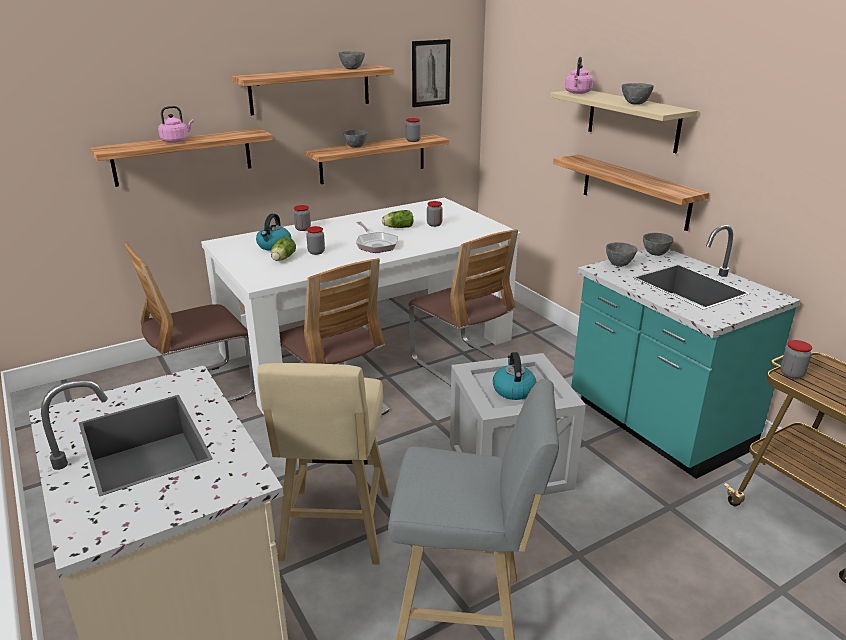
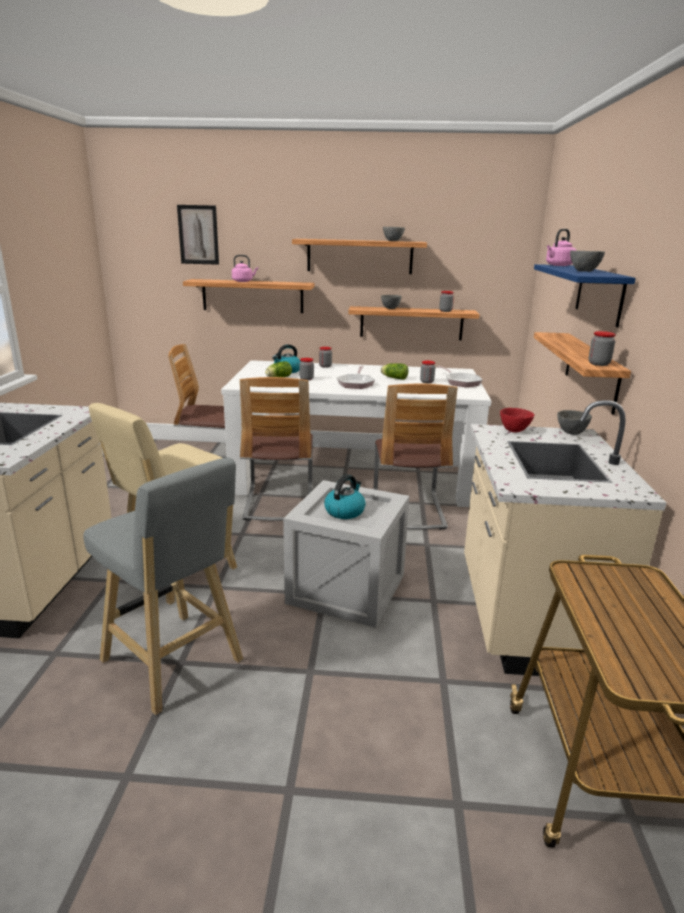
camera: 35 degrees right, 5 degrees down
picture [412,39,450,107] -> picture moved to [177,205,219,265]
beige shelf [550,91,698,153] -> blue shelf [534,264,636,327]
turquoise counter [571,225,800,479] -> beige counter [464,400,666,678]
grey bowl [606,242,638,267] -> red bowl [500,408,534,433]
jar [780,340,812,379] -> jar moved to [589,331,616,366]
none -> frying pan [436,366,482,387]

